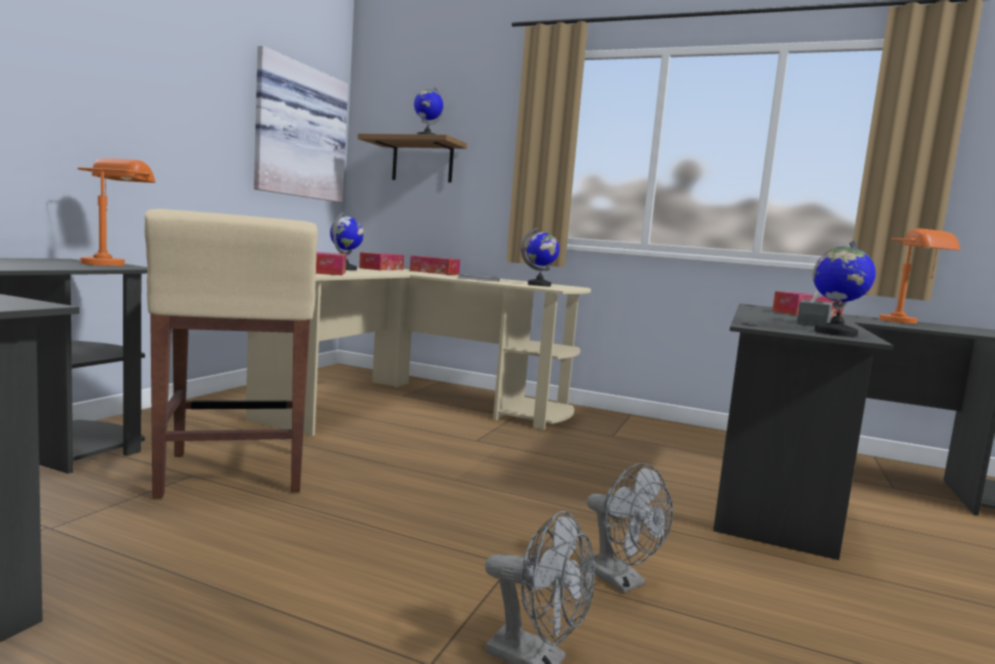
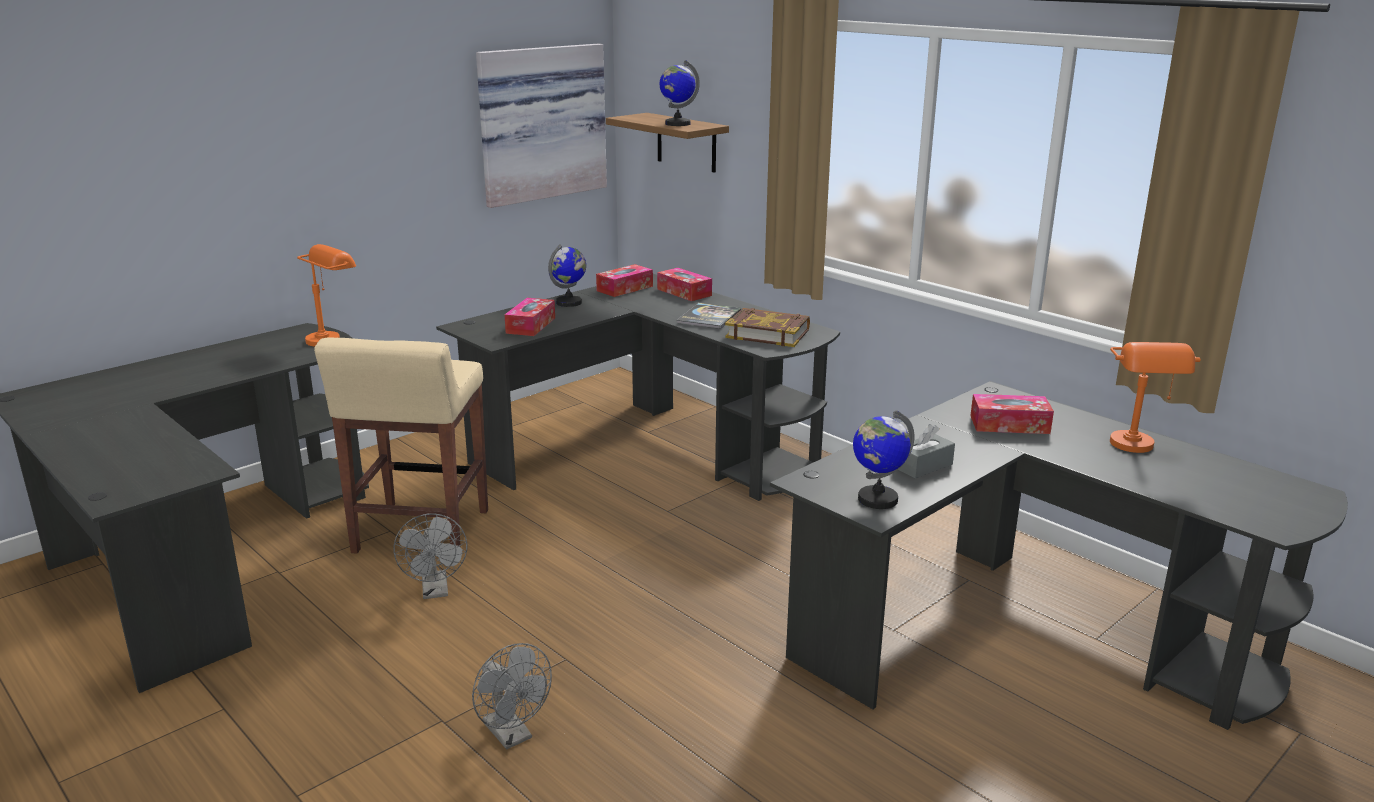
camera: 25 degrees right, 15 degrees up
beige desk [246,267,591,436] -> black desk [436,274,840,501]
globe [521,228,559,286] -> book [725,308,810,347]
grey fan [583,463,673,593] -> grey fan moved to [393,514,467,599]

